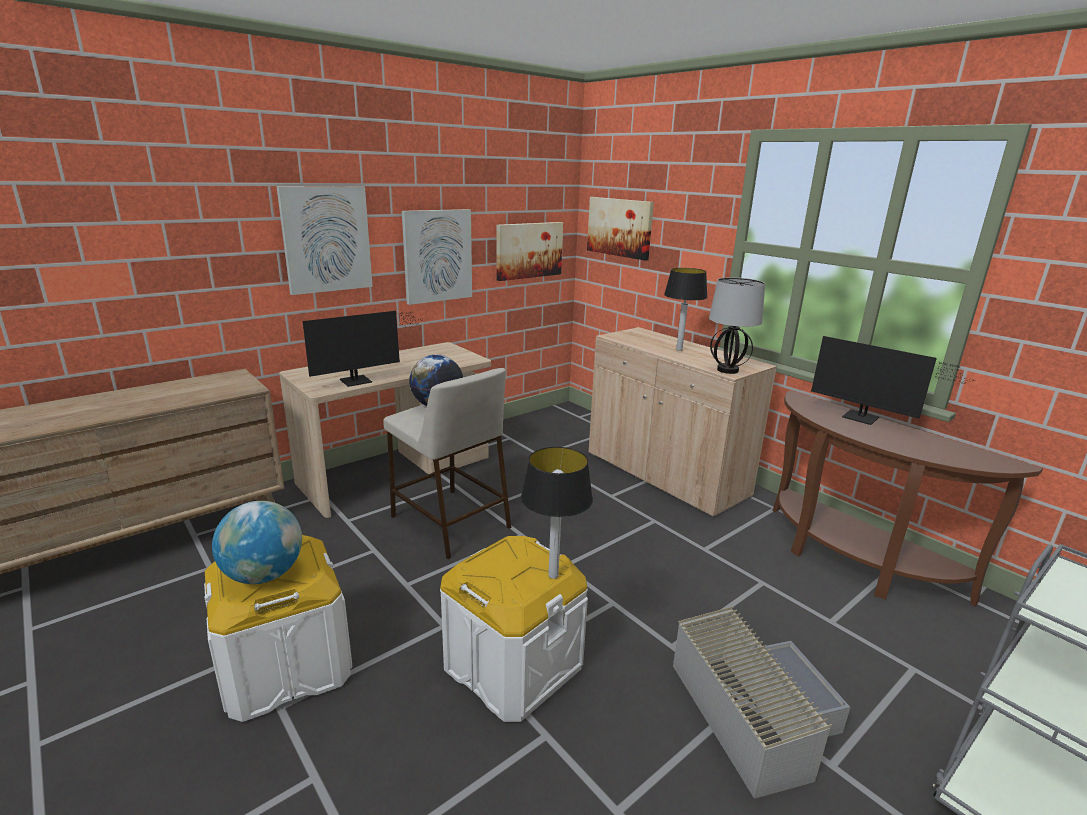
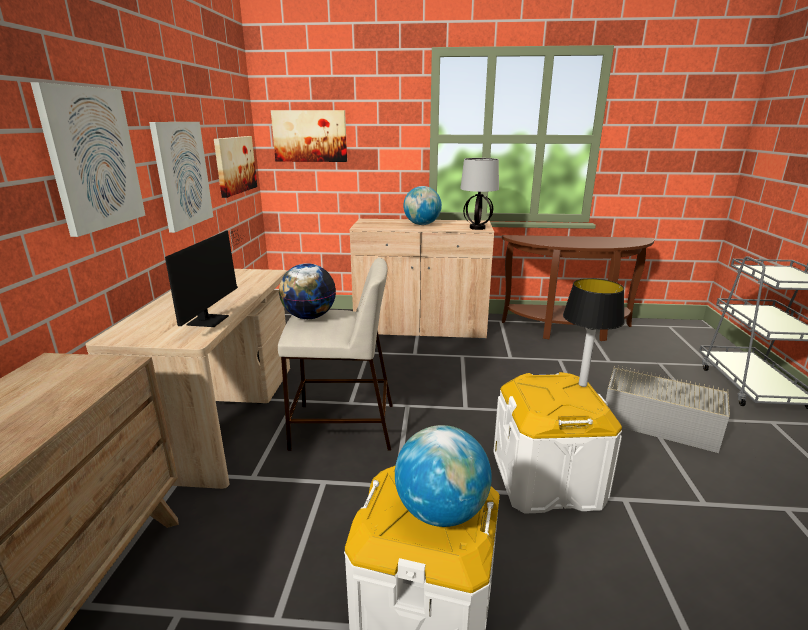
camera: 45 degrees left, 0 degrees up
table lamp [664,268,708,351] -> globe [403,186,442,225]
monitor [811,336,975,425] -> none

